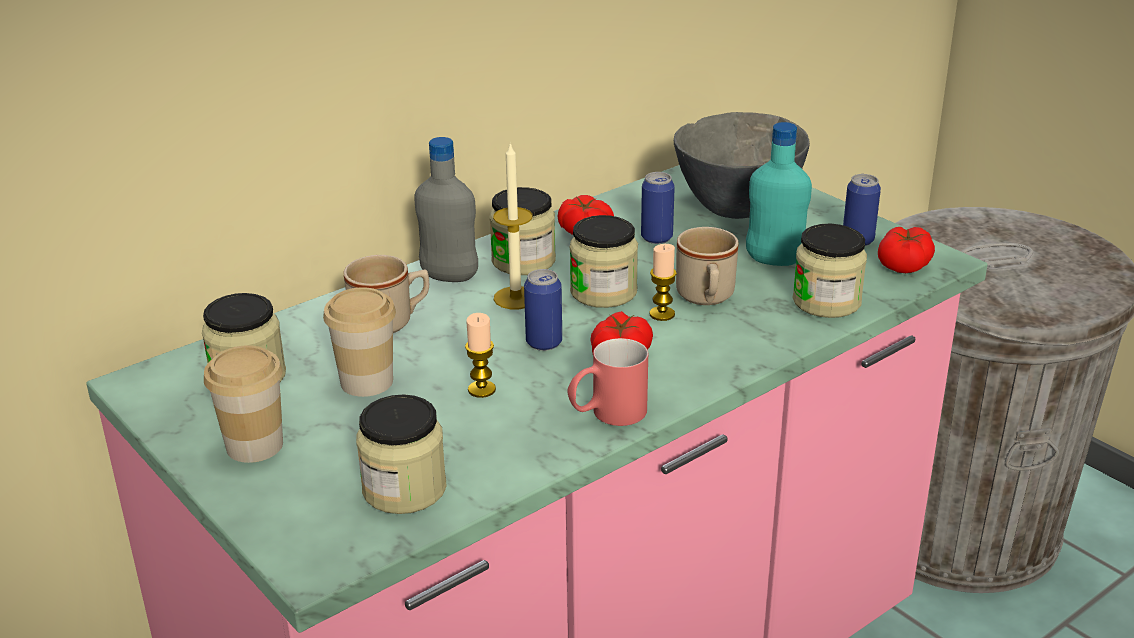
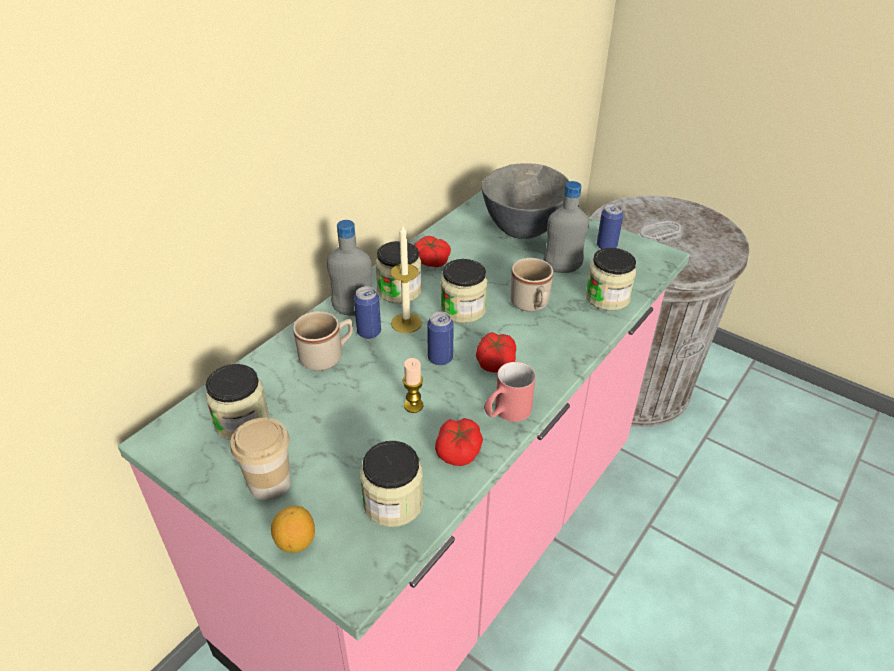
camera: 15 degrees left, 10 degrees up
cup [323,287,396,397] -> none
can [641,172,675,244] -> can moved to [354,286,381,339]
candle [649,244,677,321] -> none
turquoise bottle [746,122,812,266] -> grey bottle [544,181,589,273]
tomato [878,227,935,273] -> tomato moved to [435,418,483,466]
none -> lemon [271,505,315,553]

